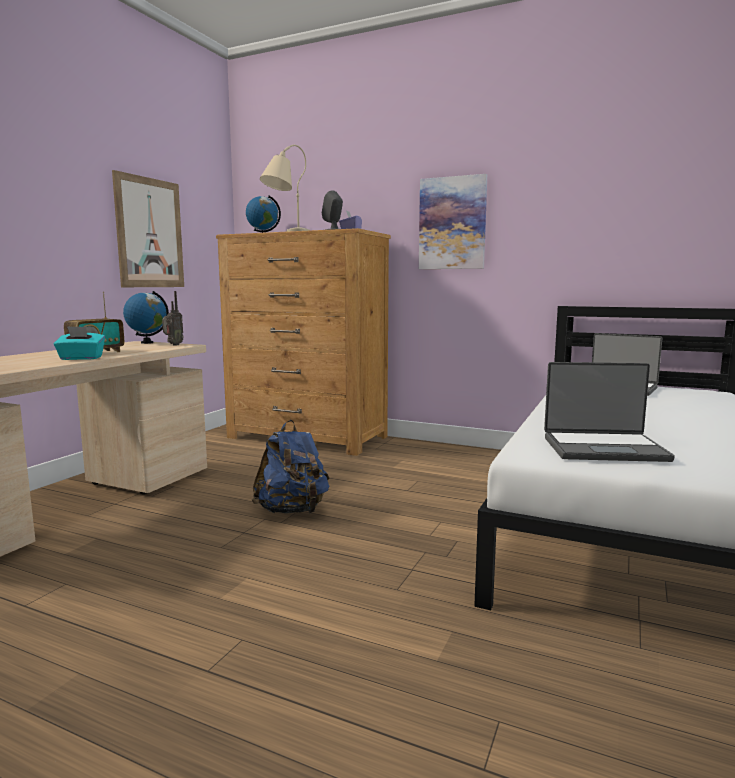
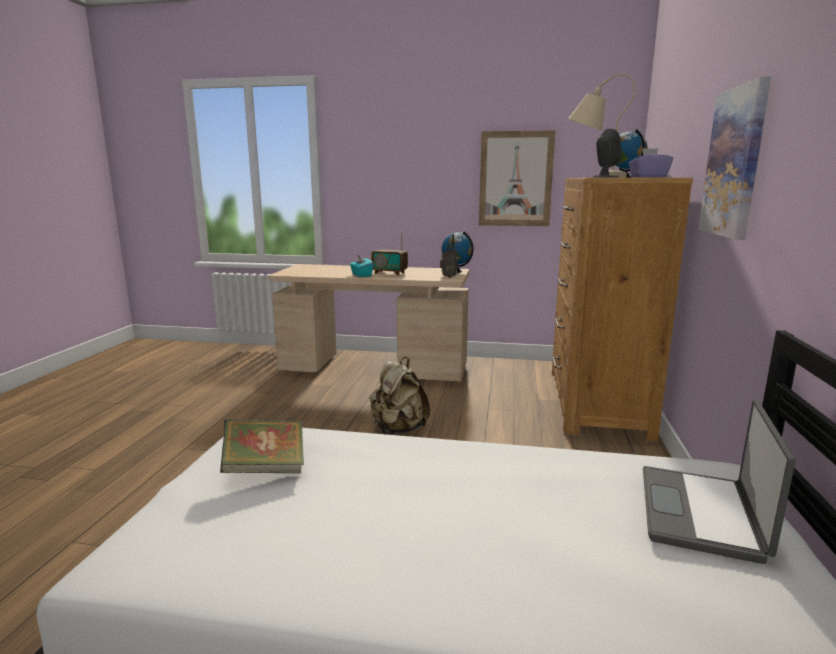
camera: 75 degrees right, 5 degrees up
blue backpack [252,420,329,514] -> beige backpack [369,357,430,435]
laptop [544,362,675,462] -> book [220,419,304,473]

